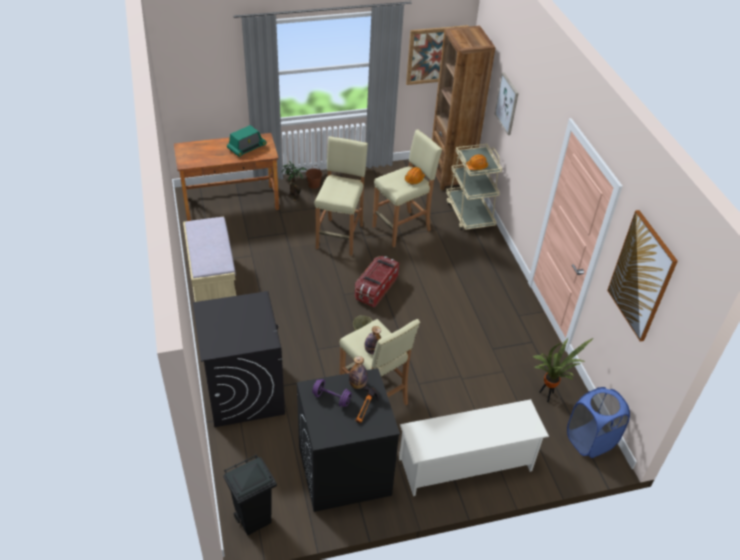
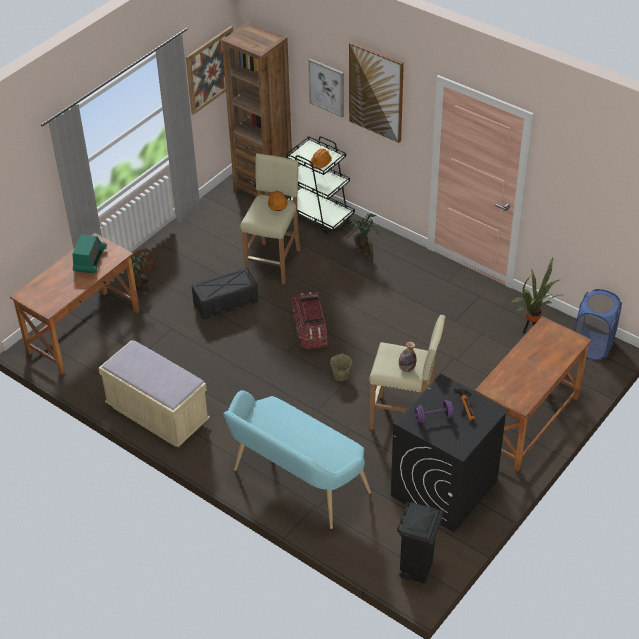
camera: 35 degrees left, 0 degrees up
black washing machine [193,291,285,427] -> turquoise bench [223,390,371,529]
beige stool [314,136,368,256] -> black storage box [192,268,258,319]
bottle [349,356,368,389] -> none
white shoe rack [399,399,549,496] -> brown desk [475,316,592,471]
beige cart [446,144,502,230] -> black cart [286,136,355,234]
picture [607,210,678,342] -> picture moved to [349,42,404,143]
none -> potted plant [349,213,379,260]

